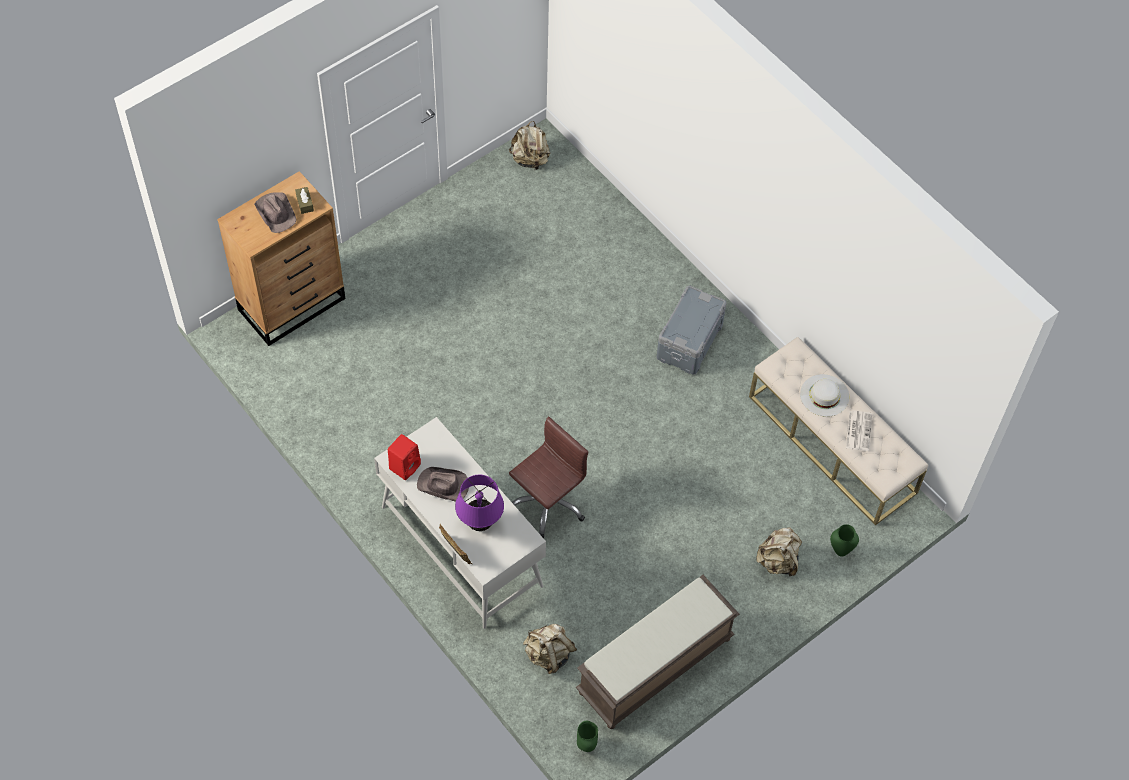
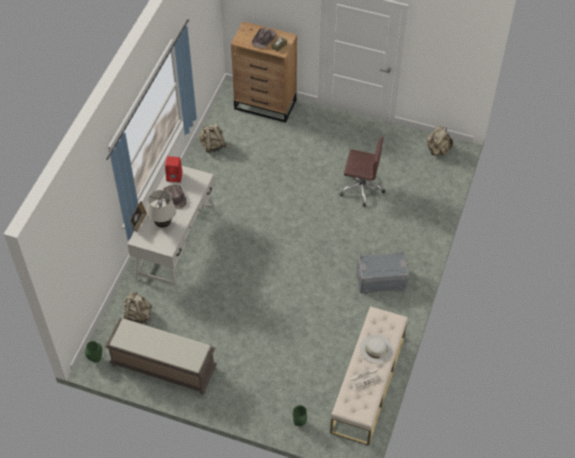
camera: 60 degrees right, 5 degrees down
purple table lamp [455,475,504,531] -> beige table lamp [146,190,176,228]
brown office chair [509,417,588,538] -> brown office chair moved to [339,137,385,207]
beige backpack [756,527,802,576] -> beige backpack moved to [199,124,227,153]

